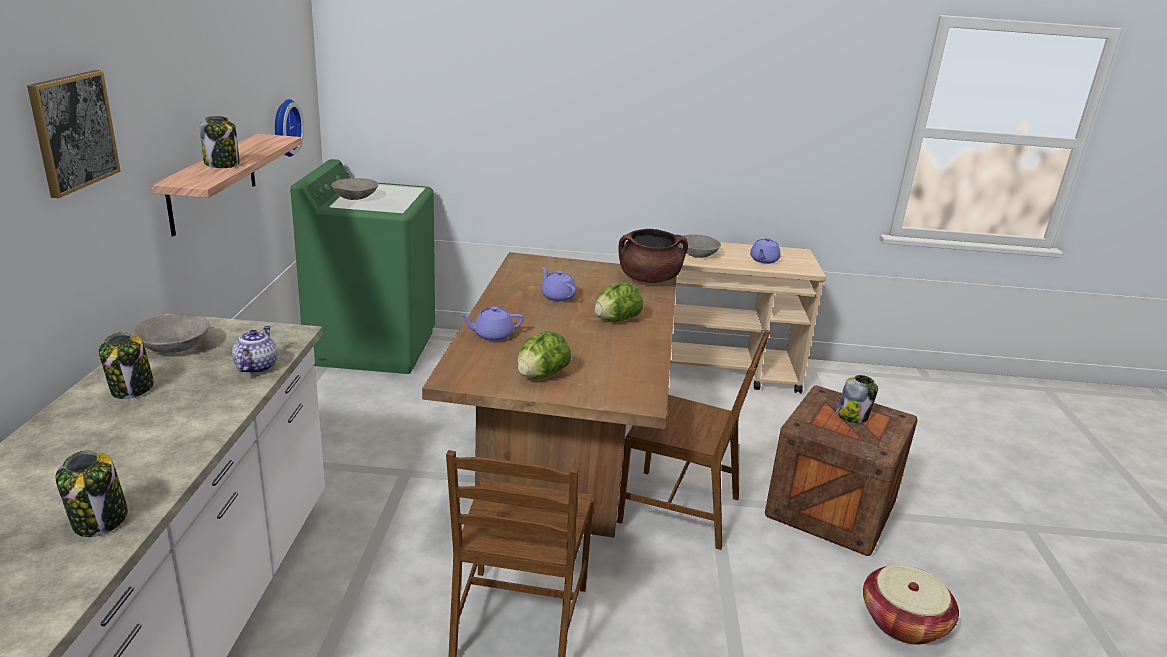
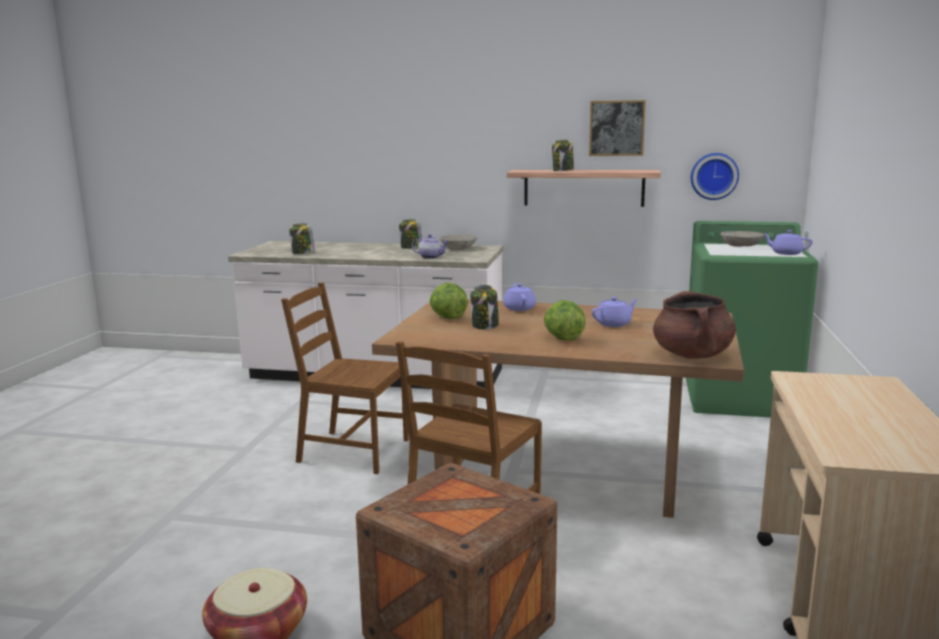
camera: 100 degrees right, 10 degrees down
picture [27,70,121,198] -> picture moved to [589,100,646,156]
grey bowl [678,235,721,258] -> none
purple teapot [750,238,781,264] -> purple teapot moved to [762,230,813,255]
jar [836,375,878,423] -> jar moved to [470,285,499,330]

